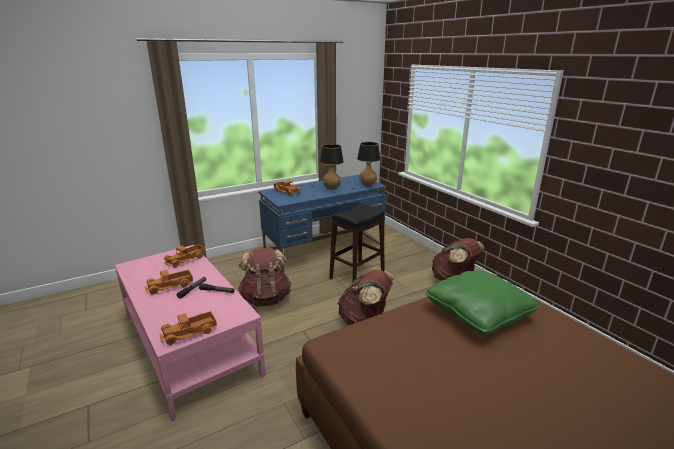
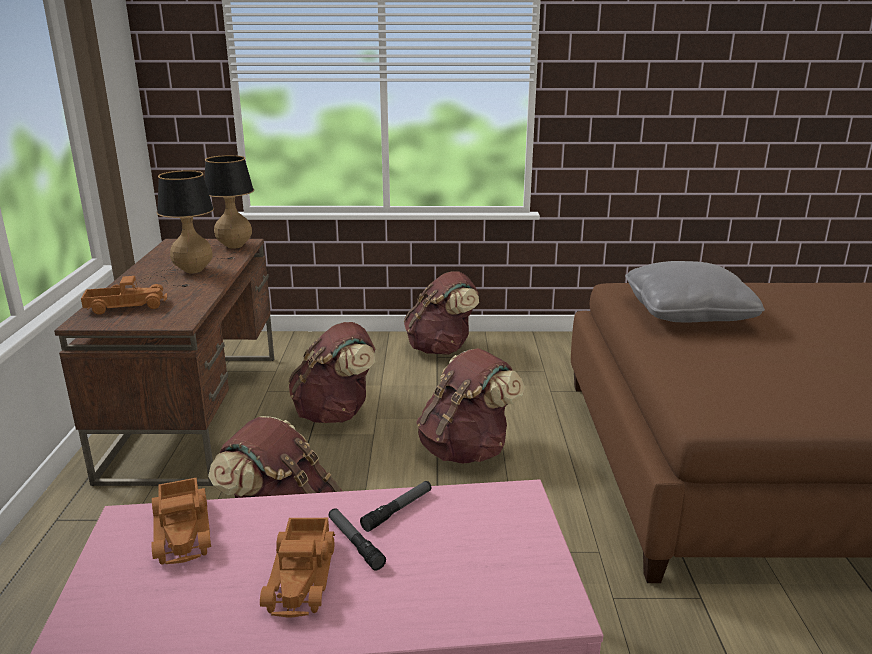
camera: 60 degrees left, 0 degrees up
toy truck [160,311,217,345] -> none
blue desk [258,174,387,273] -> brown desk [54,239,274,486]
black stool [329,204,384,281] -> brown backpack [288,322,375,423]
green pillow [425,270,540,335] -> grey pillow [625,261,765,322]

